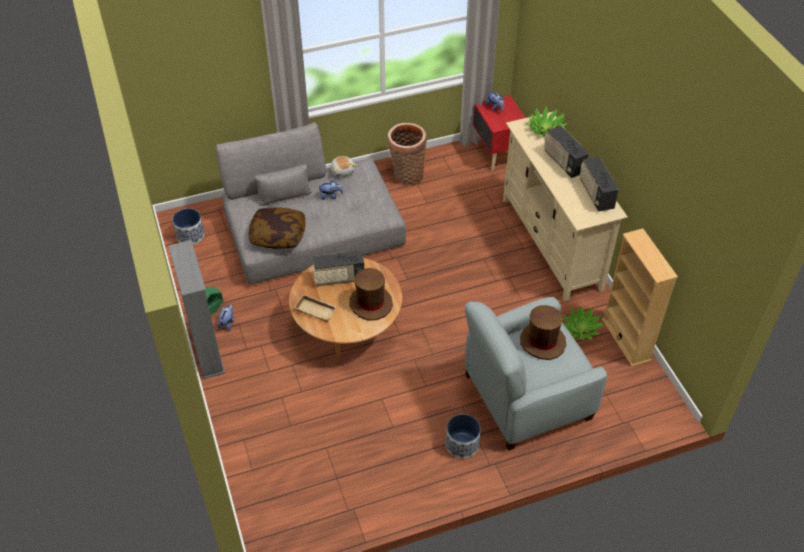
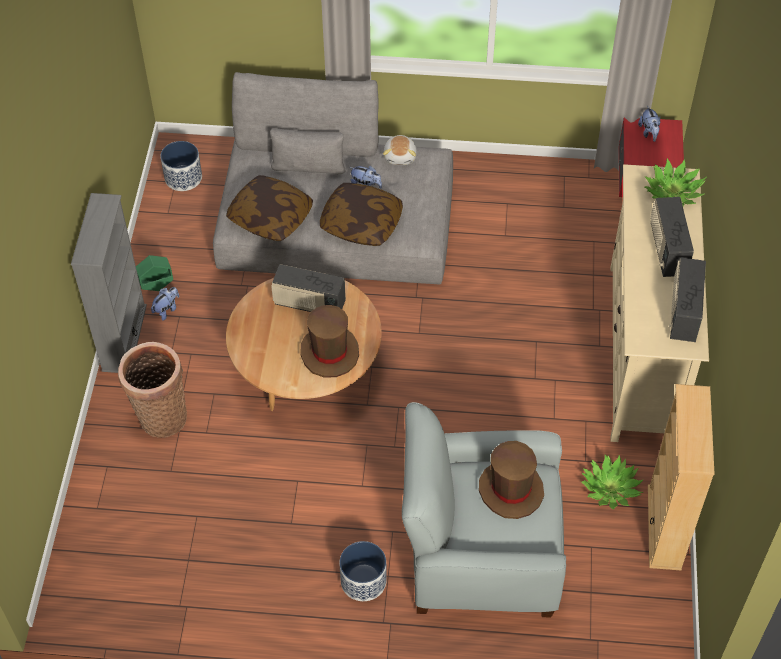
camera: 25 degrees right, 5 degrees up
beige tray [294,294,337,322] -> none
basket [388,123,427,185] -> basket moved to [118,342,187,438]
none -> pillow [320,183,403,246]

